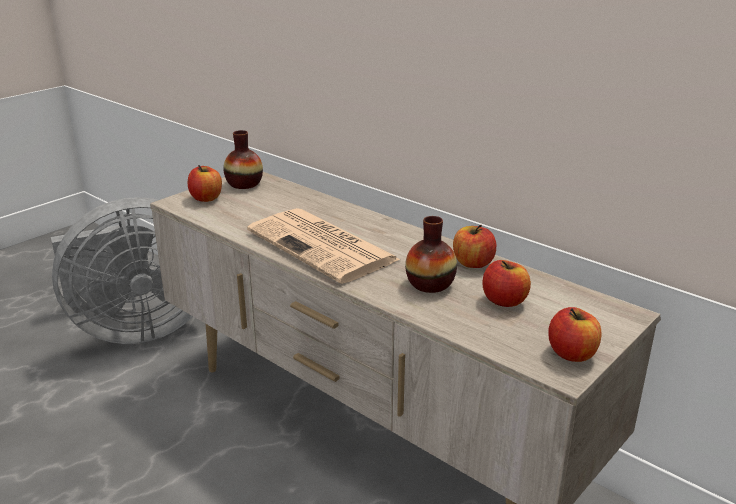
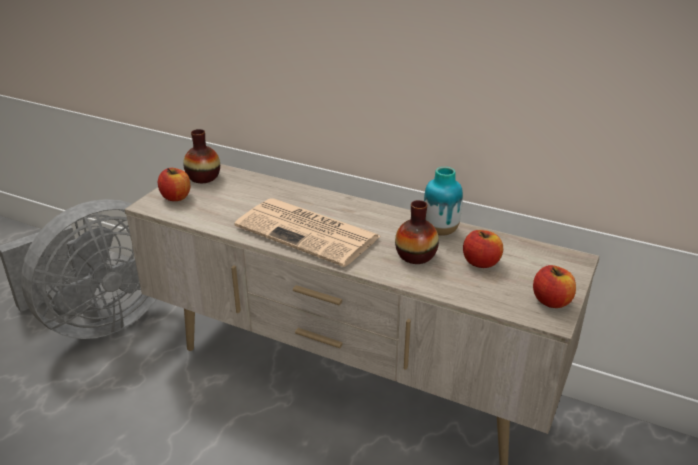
camera: 15 degrees left, 5 degrees up
apple [453,224,496,268] -> vase [424,167,463,236]

